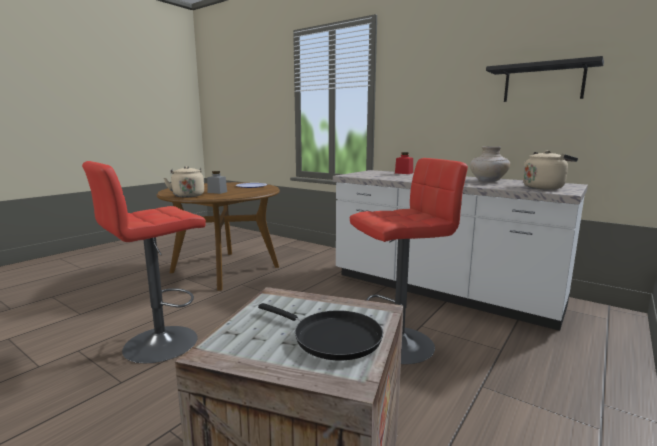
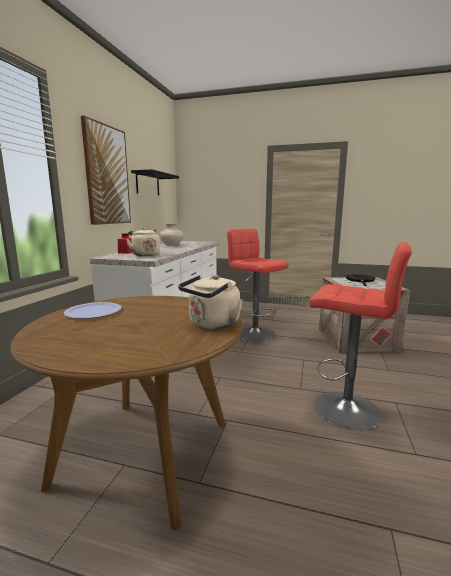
camera: 110 degrees left, 0 degrees up
grey jar [207,171,227,194] -> none
beige kettle [523,150,578,190] -> beige kettle moved to [126,228,160,256]
none -> picture [81,116,131,225]

